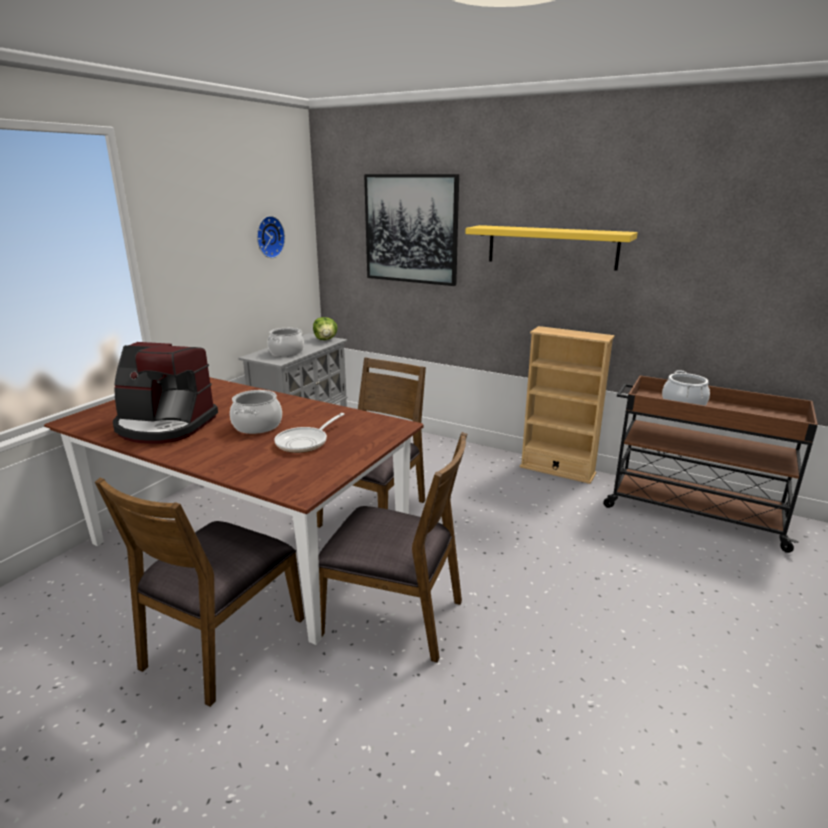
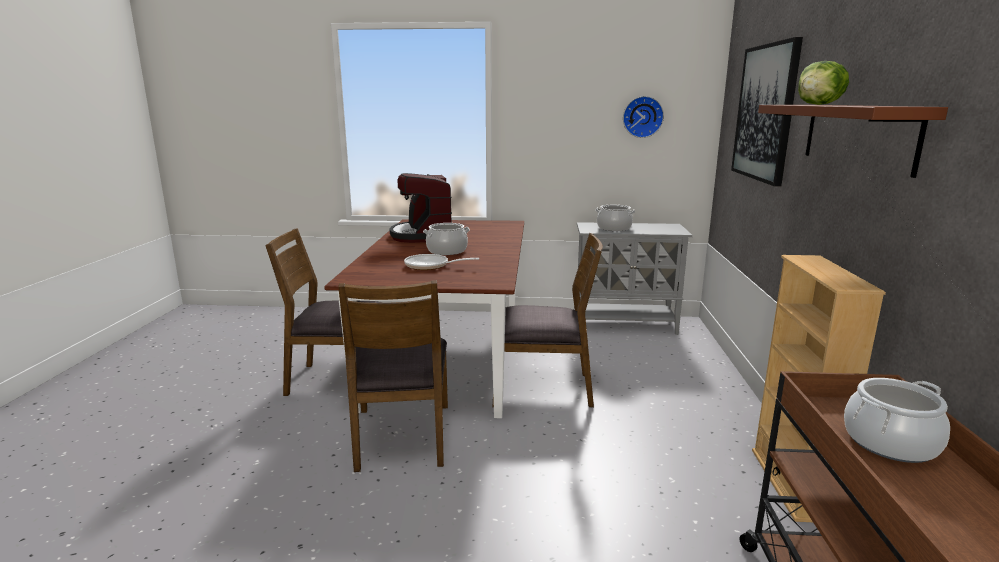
camera: 65 degrees right, 5 degrees down
lettuce [313,317,338,340] -> lettuce moved to [798,61,849,105]
yellow shelf [465,225,638,271] -> brown shelf [758,105,948,178]

